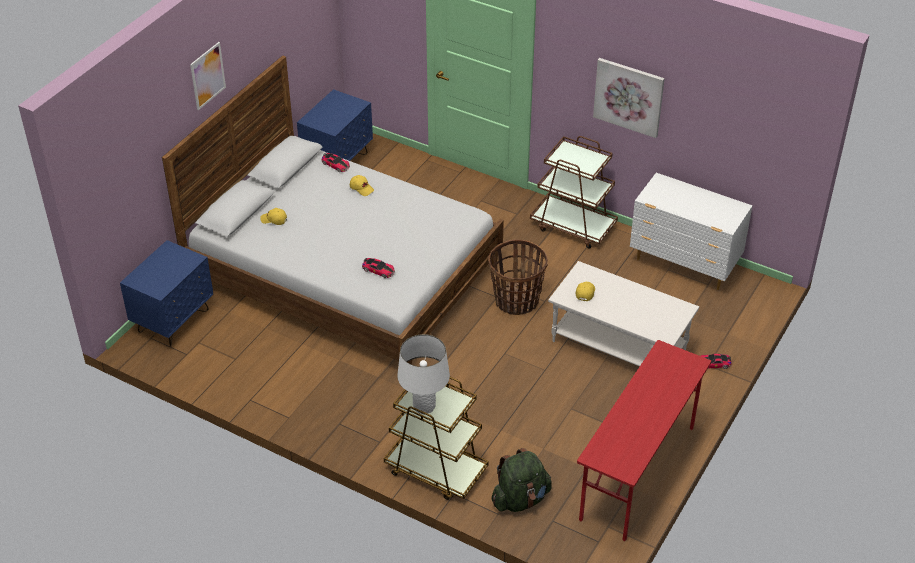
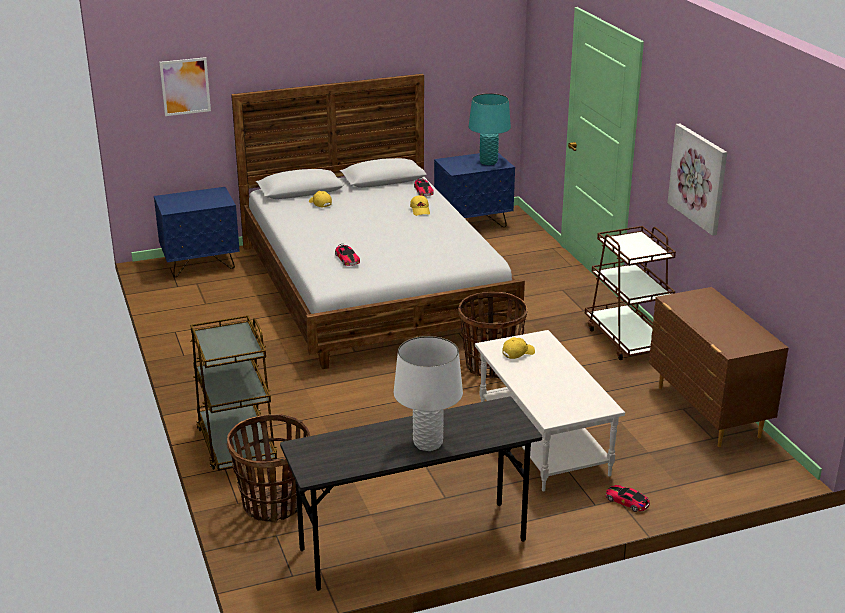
camera: 40 degrees right, 15 degrees down
picture [190,42,226,110] -> picture moved to [159,57,211,116]
white table lamp [397,334,450,415] -> white table lamp moved to [393,336,463,451]
green backpack [492,448,551,512] -> basket [227,414,310,523]
red desk [577,340,711,541] -> grey desk [280,397,543,591]
white dresser [630,173,753,290] -> brown dresser [649,287,789,447]
none -> turquoise table lamp [469,93,511,165]

